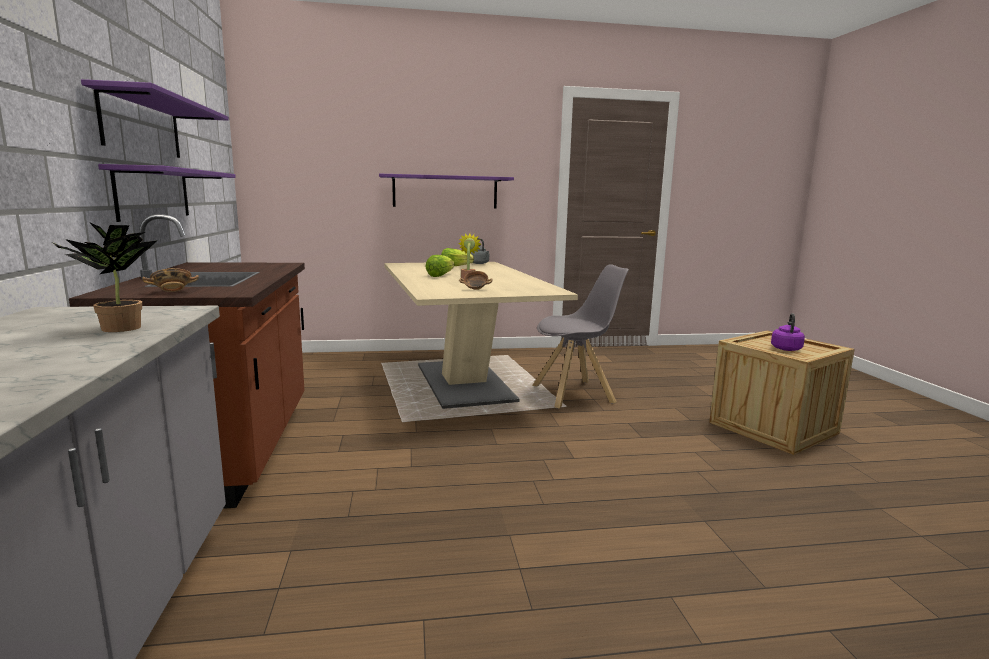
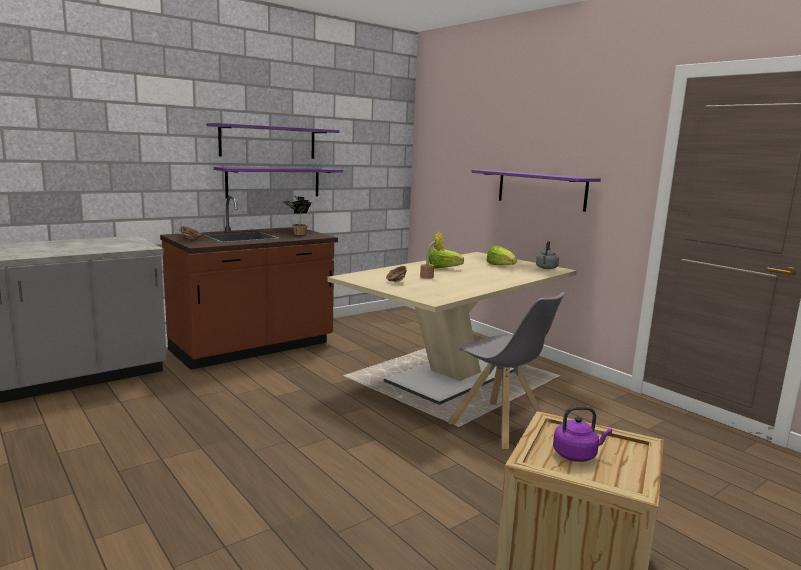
camera: 60 degrees right, 0 degrees up
potted plant [52,222,158,332] -> potted plant moved to [283,196,311,235]

